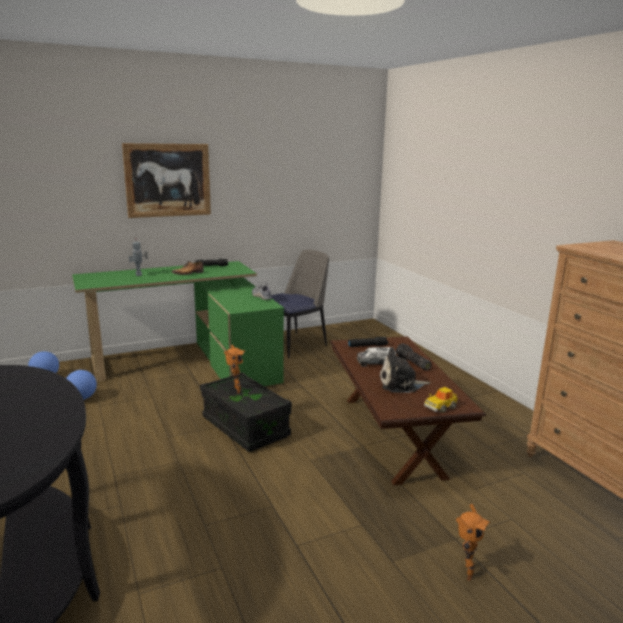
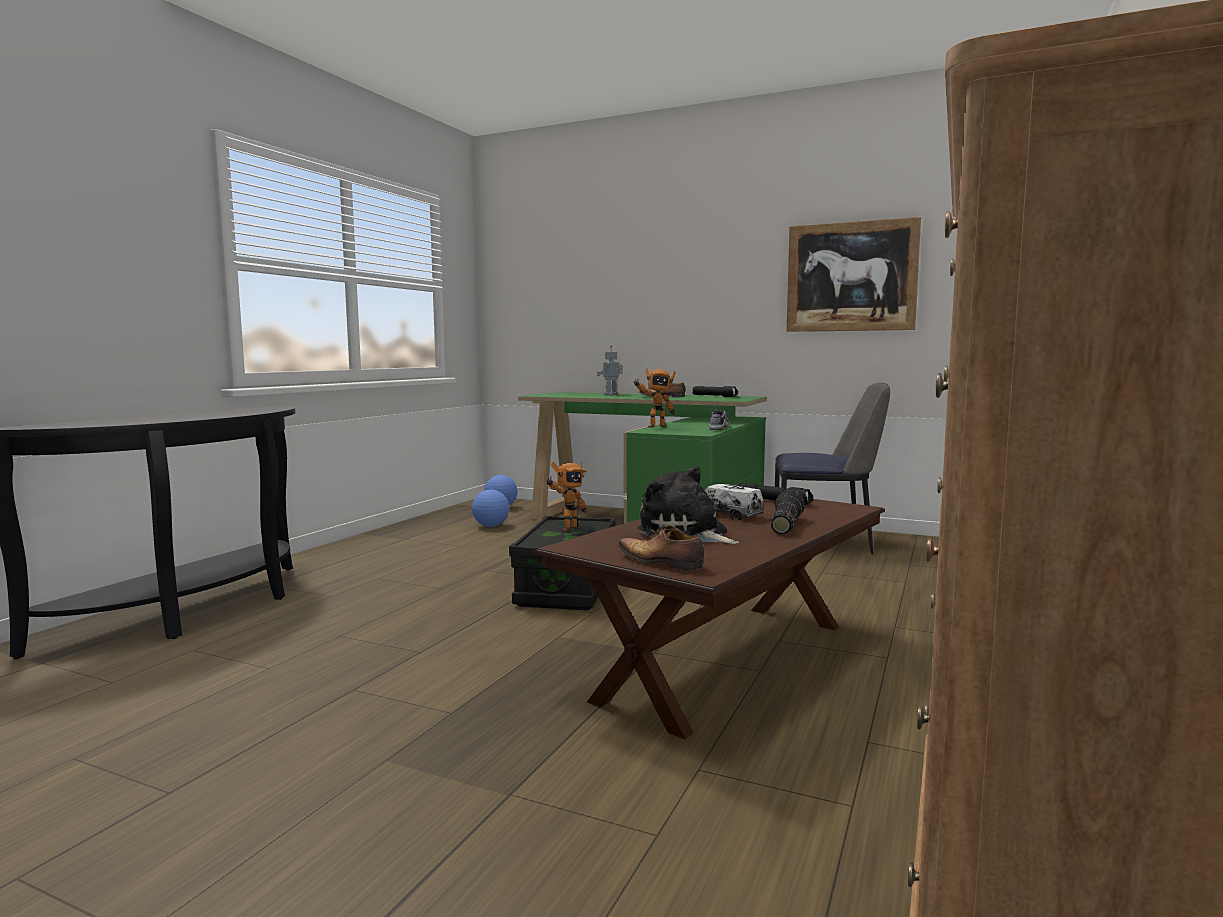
camera: 50 degrees right, 10 degrees down
picture [122,143,211,218] -> picture moved to [787,217,921,332]
toy car [424,387,458,413] -> shoe [618,525,704,571]
toy robot [456,504,490,581] -> toy robot moved to [633,368,675,428]

